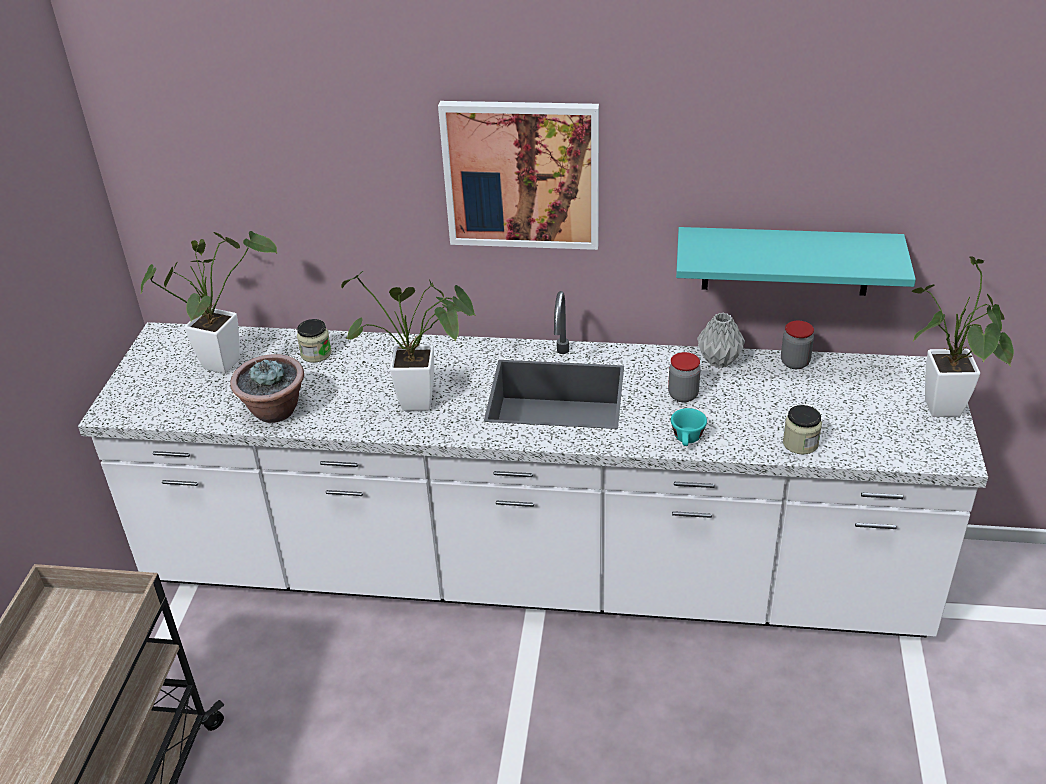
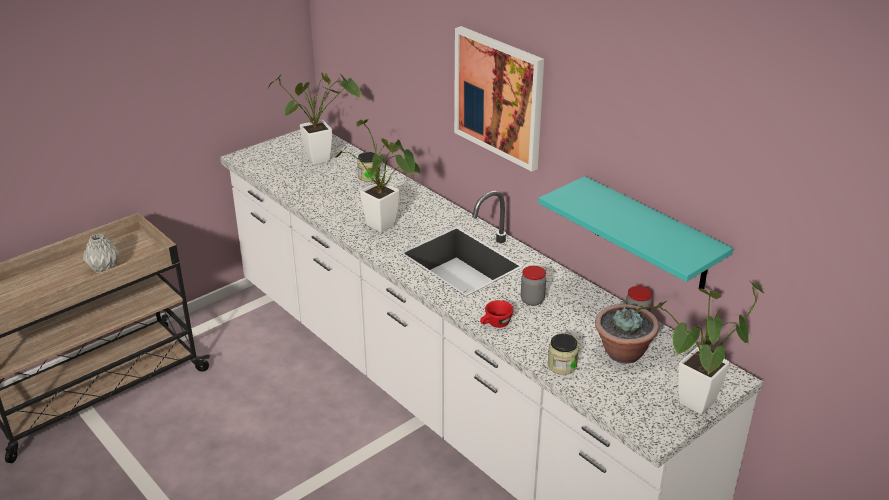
camera: 40 degrees right, 5 degrees down
potted plant [230,354,304,423] -> potted plant moved to [595,304,659,364]
turquoise cup [671,408,707,446] -> red cup [480,300,513,328]
grey vase [697,312,745,368] -> grey vase moved to [83,233,119,273]

